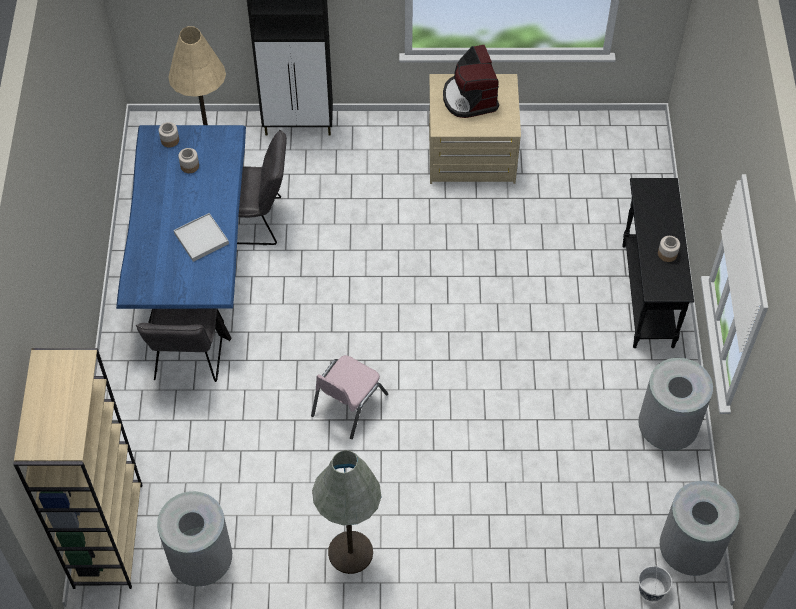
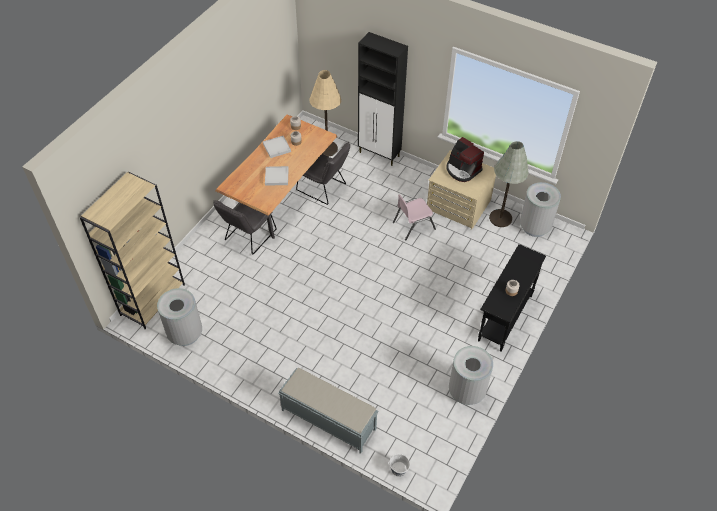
camera: 30 degrees right, 5 degrees down
blue dining table [116,125,246,341] -> brown dining table [216,114,337,239]
pink chair [311,355,388,439] -> pink chair moved to [393,194,436,241]
grey floor lamp [312,450,381,574] -> grey floor lamp moved to [489,141,529,227]
coffee machine [443,45,499,118] -> coffee machine turned 60 degrees counterclockwise [446,137,484,182]
grey trash can [660,481,739,576] -> grey trash can moved to [520,182,561,237]
none -> white tray [263,136,291,158]
none -> grey bench [278,368,378,454]

